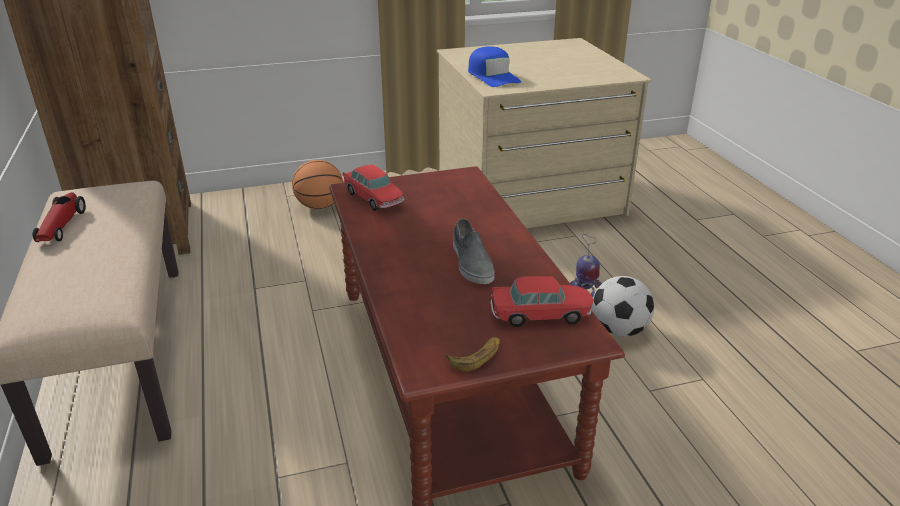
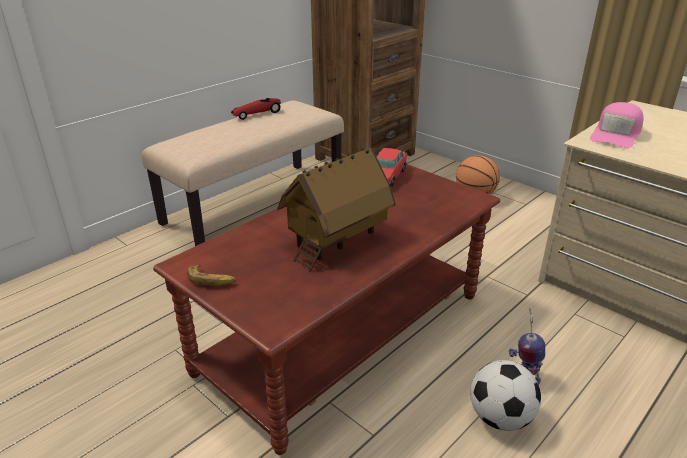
camera: 60 degrees right, 0 degrees up
grey shoe [453,219,494,284] -> toy house [278,147,396,272]
blue cap [468,46,521,87] -> pink cap [590,102,644,148]
toy car [491,276,593,327] -> none

